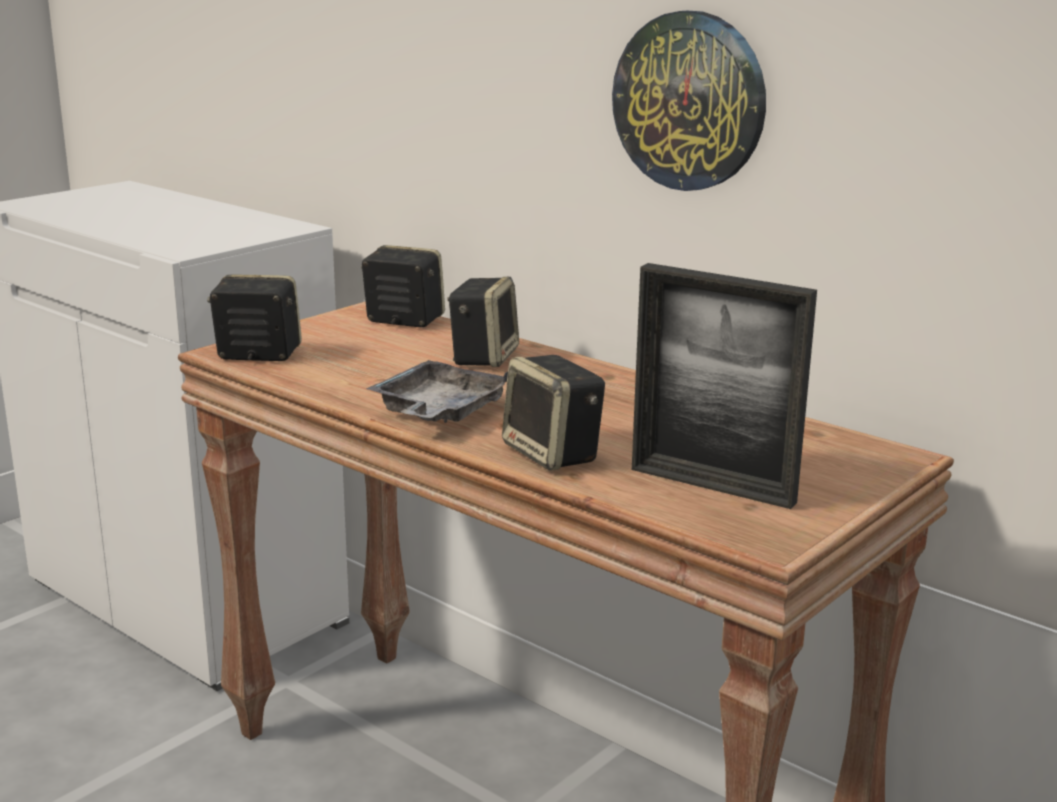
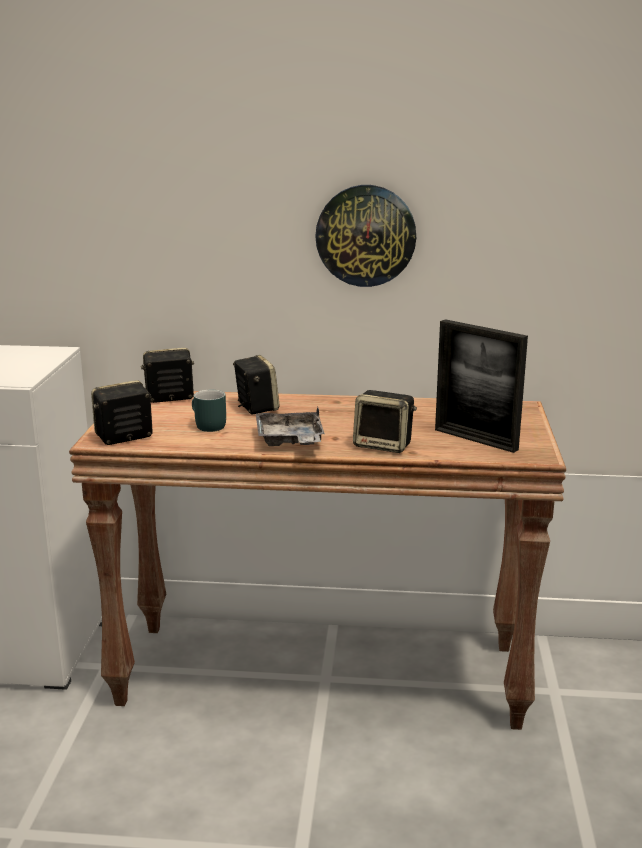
camera: 35 degrees left, 0 degrees up
picture frame [632,263,817,509] -> picture frame turned 45 degrees clockwise [435,319,528,453]
none -> turquoise mug [192,390,226,432]

